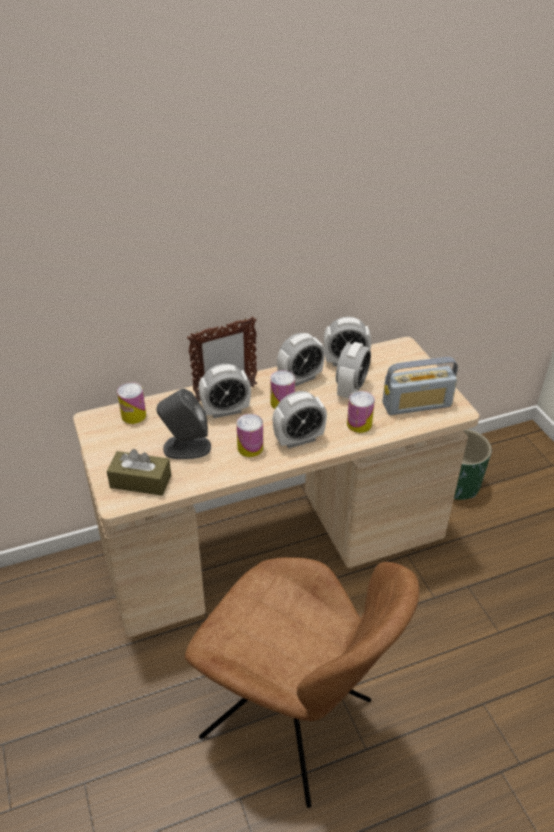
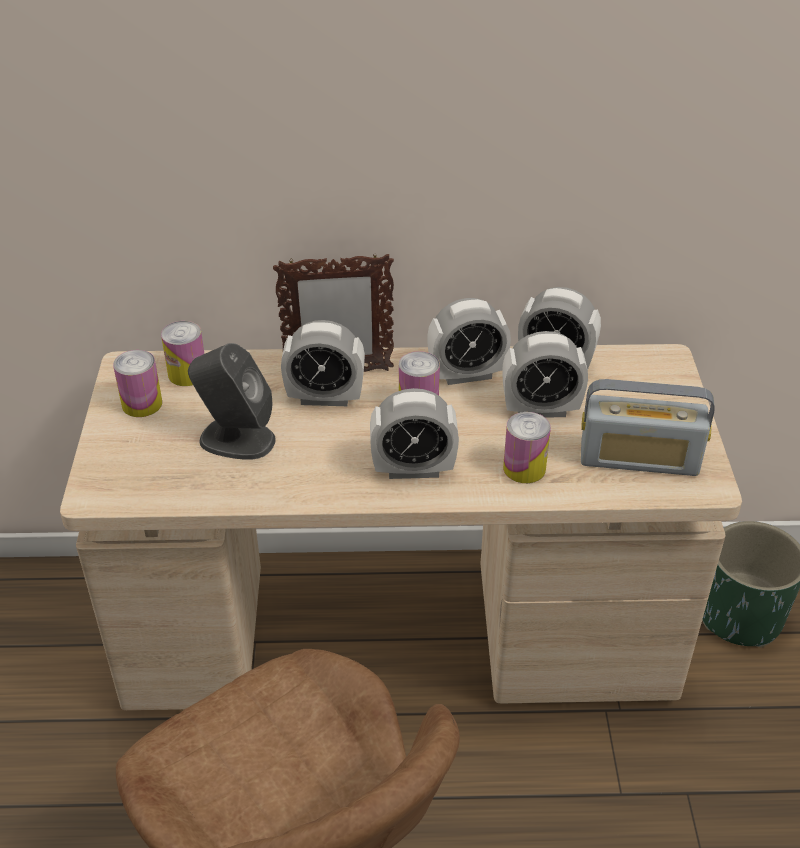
camera: 20 degrees right, 0 degrees up
brown tissue box [107,449,171,496] -> none
can [237,414,263,457] -> can moved to [113,350,162,417]
alarm clock [336,342,371,398] -> alarm clock turned 45 degrees clockwise [502,331,588,418]

